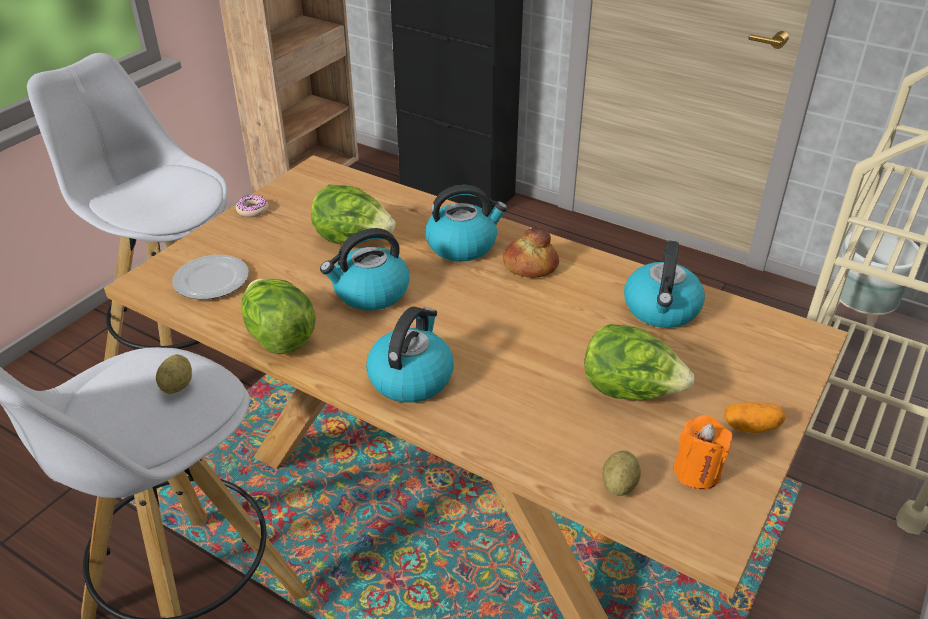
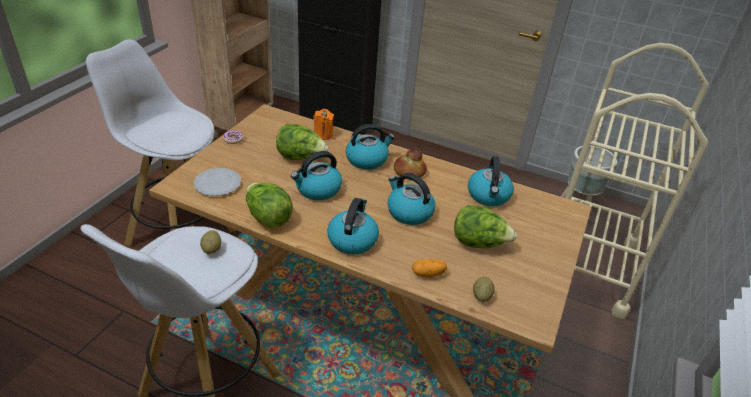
camera: 10 degrees left, 0 degrees up
orange candle [674,415,733,489] -> orange candle moved to [314,109,334,140]
potato [724,402,786,433] -> potato moved to [412,260,447,278]
none -> kettle [387,173,435,225]

